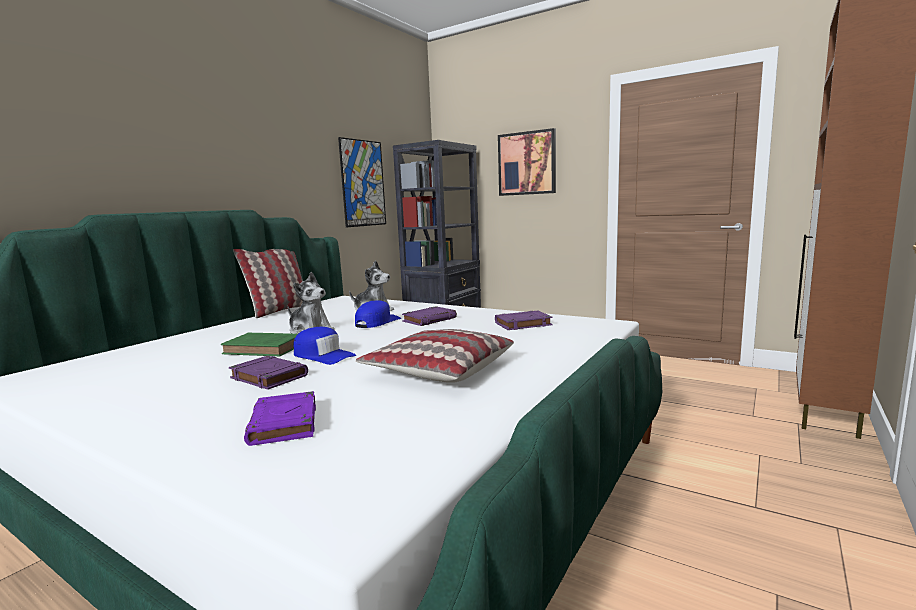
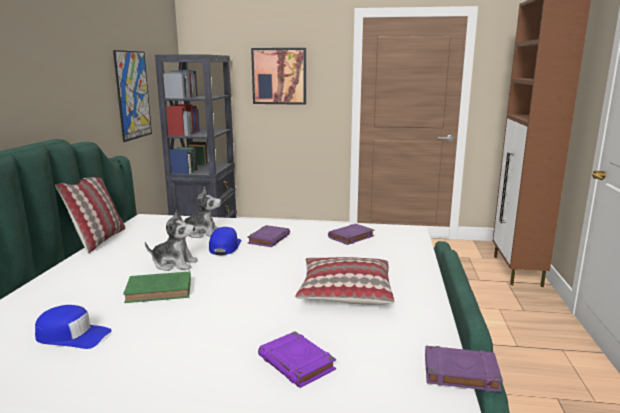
camera: 25 degrees left, 5 degrees up
purple book [229,356,308,390] -> purple book moved to [425,346,503,392]
blue cap [294,327,356,365] -> blue cap moved to [35,305,112,349]

